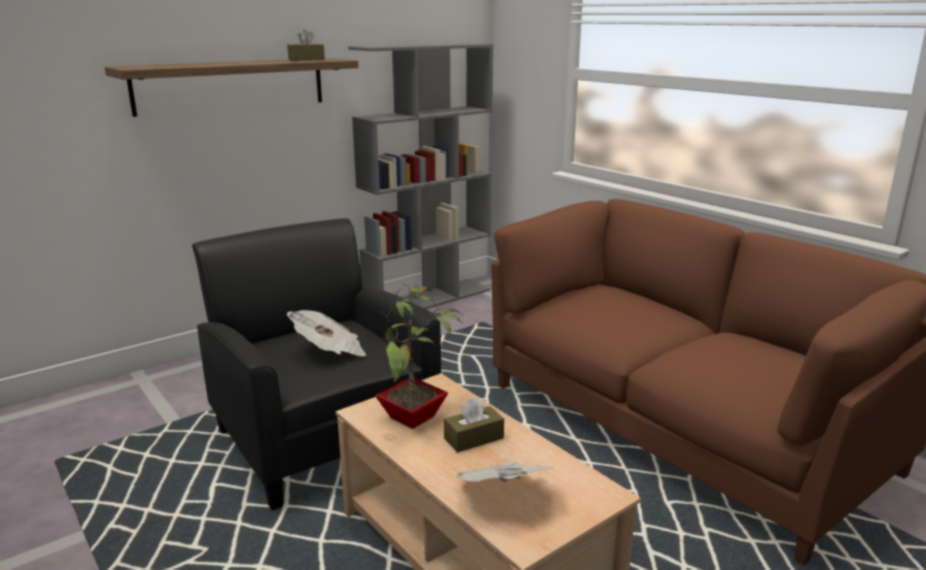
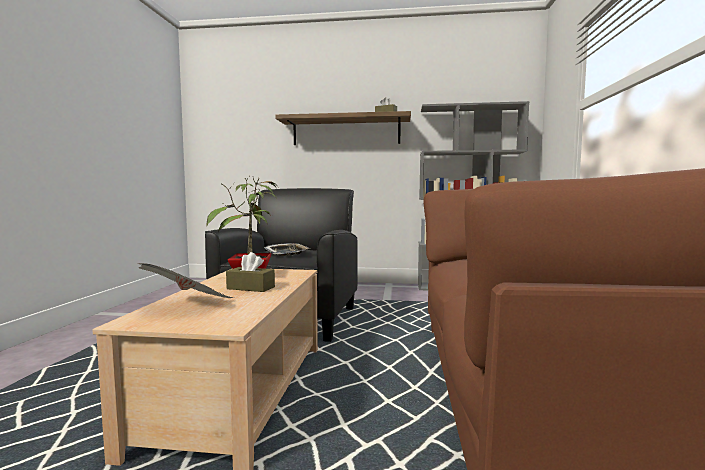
camera: 45 degrees right, 15 degrees down
newspaper [287,310,366,356] -> tray [264,243,310,256]

